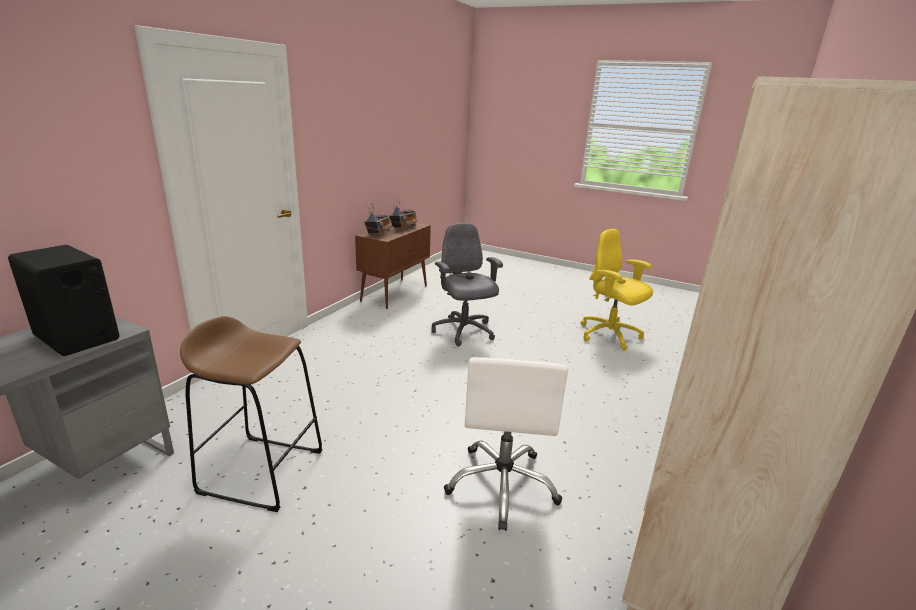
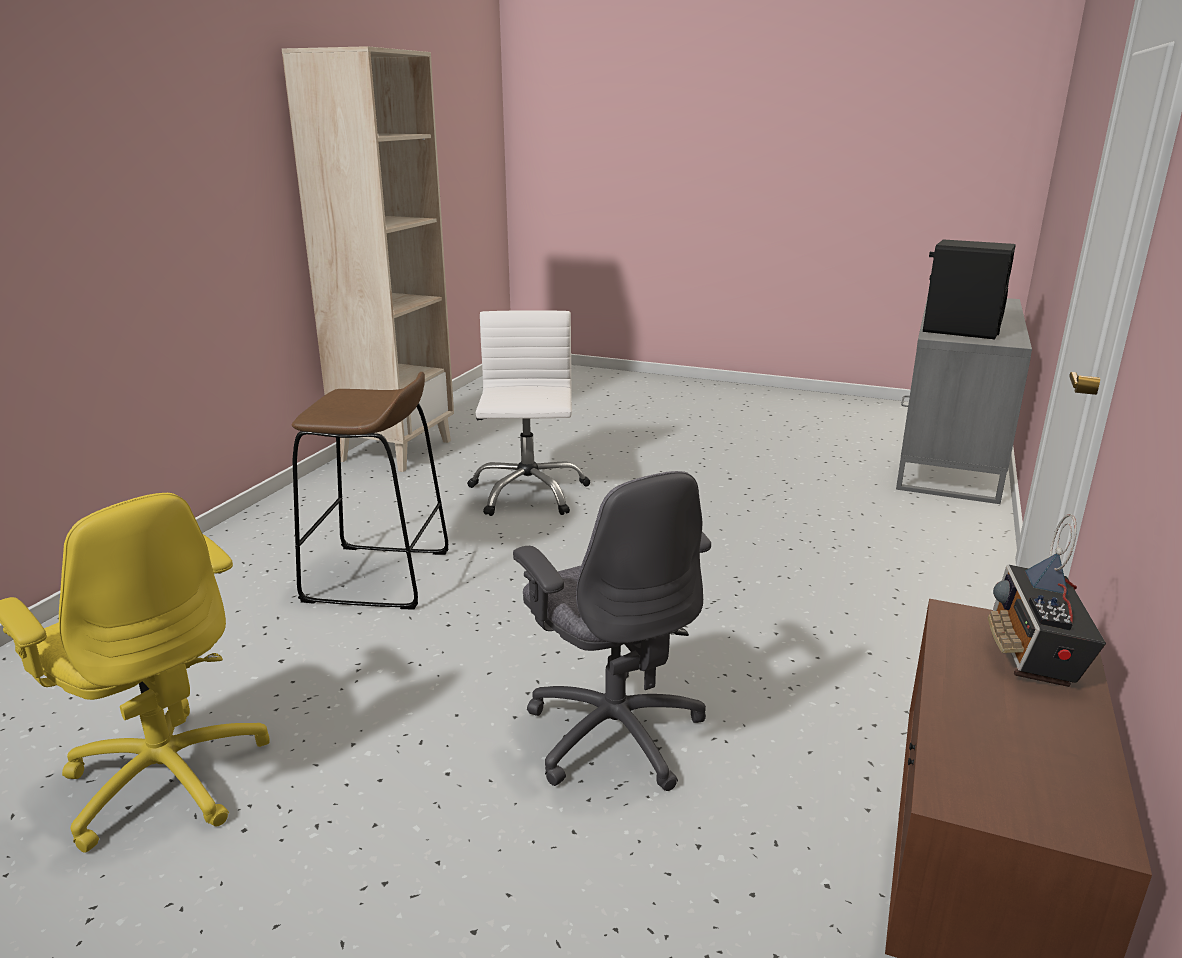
camera: 175 degrees right, 0 degrees up
brown stool [180,316,323,512] -> brown stool moved to [292,372,448,610]
radio [389,197,417,229] -> none

